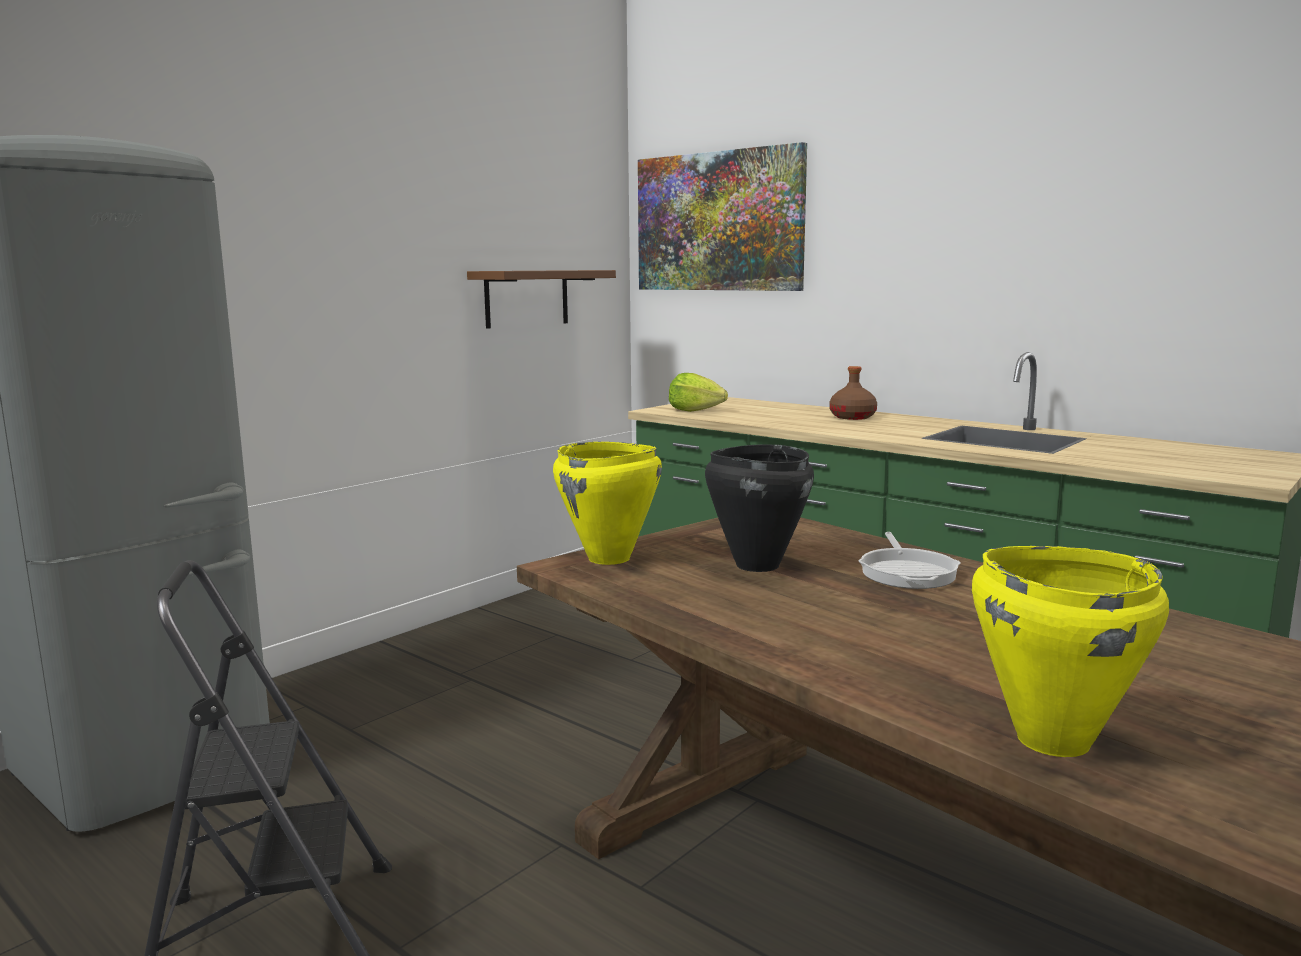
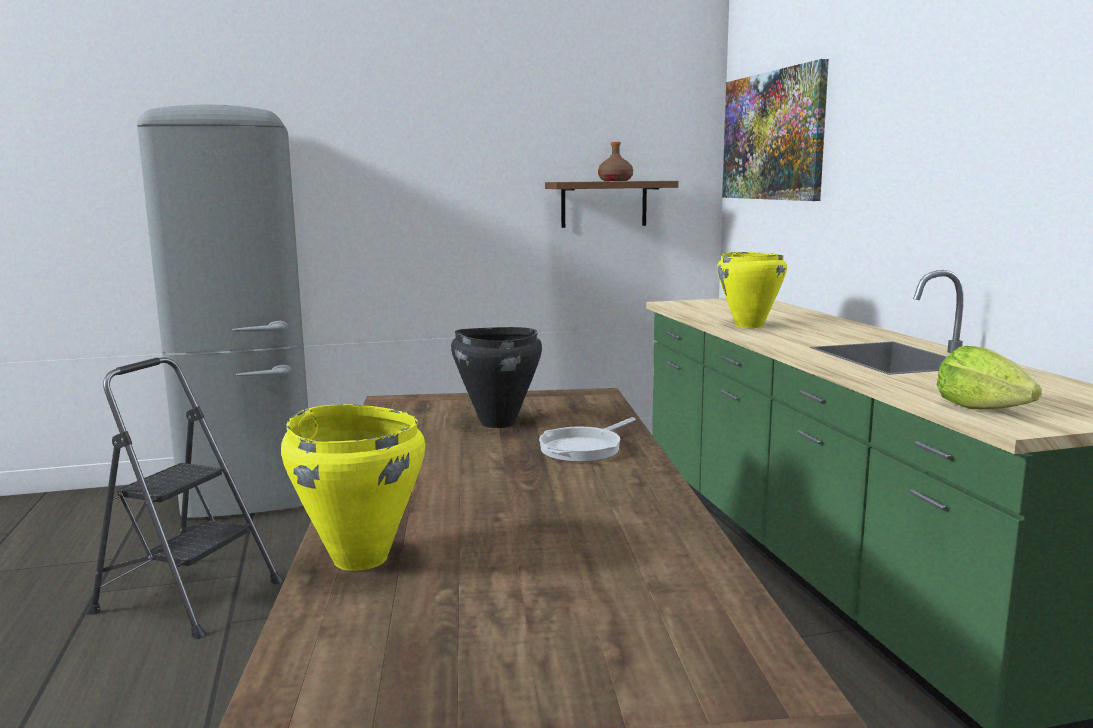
camera: 35 degrees right, 0 degrees up
yellow cooking pot [553,442,662,565] -> yellow cooking pot moved to [717,252,787,328]
lettuce [669,373,728,412] -> lettuce moved to [937,346,1042,410]
brown bottle [829,366,877,420] -> brown bottle moved to [598,142,633,181]

